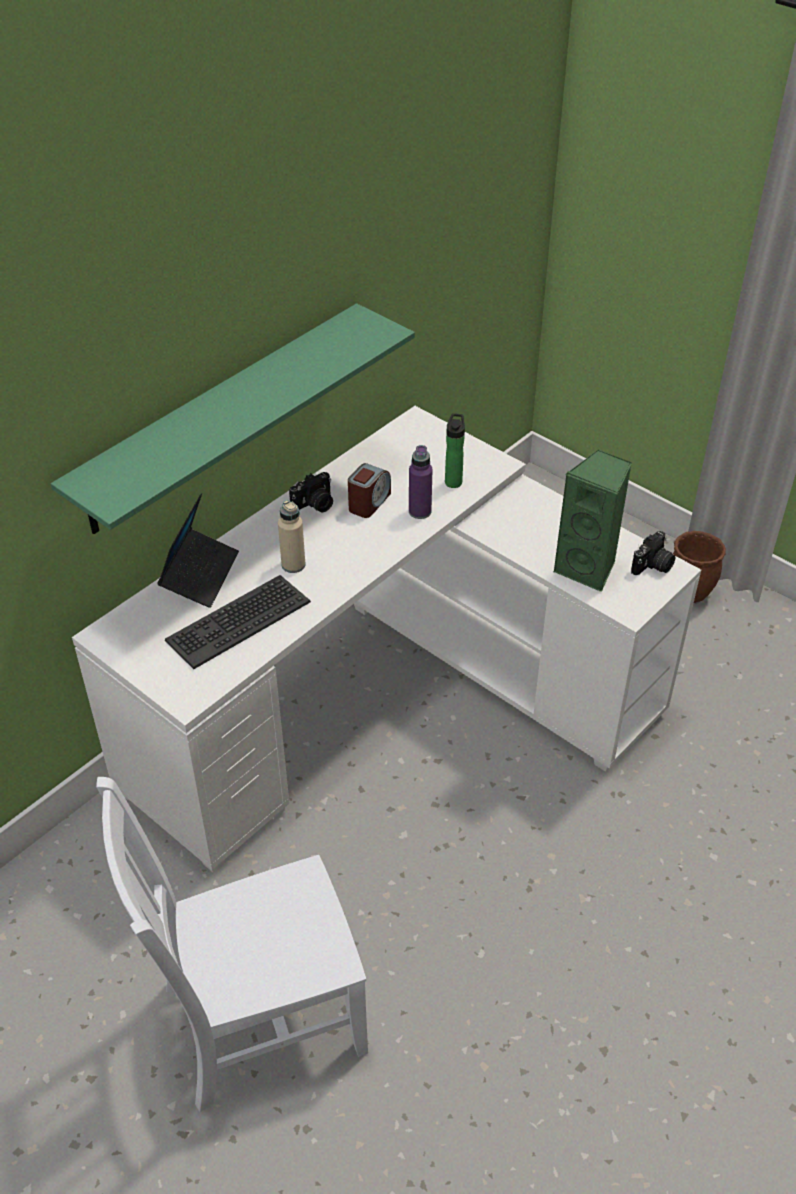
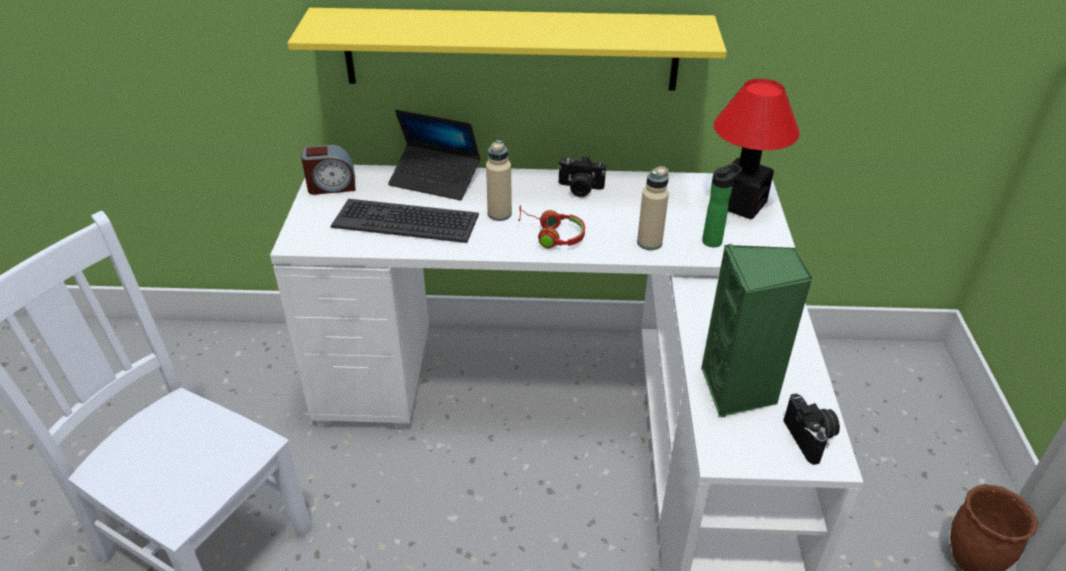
camera: 50 degrees right, 5 degrees down
green shelf [51,303,415,534] -> yellow shelf [288,8,727,91]
laptop [157,493,239,608] -> laptop turned 45 degrees clockwise [388,110,480,200]
alarm clock [348,463,391,518] -> alarm clock moved to [301,145,355,195]
purple bottle [409,445,433,519] -> beige bottle [637,166,669,250]
camera [631,531,675,575] -> camera turned 105 degrees counterclockwise [783,394,840,465]
none -> red headphones [518,205,585,248]
none -> table lamp [714,79,799,219]

